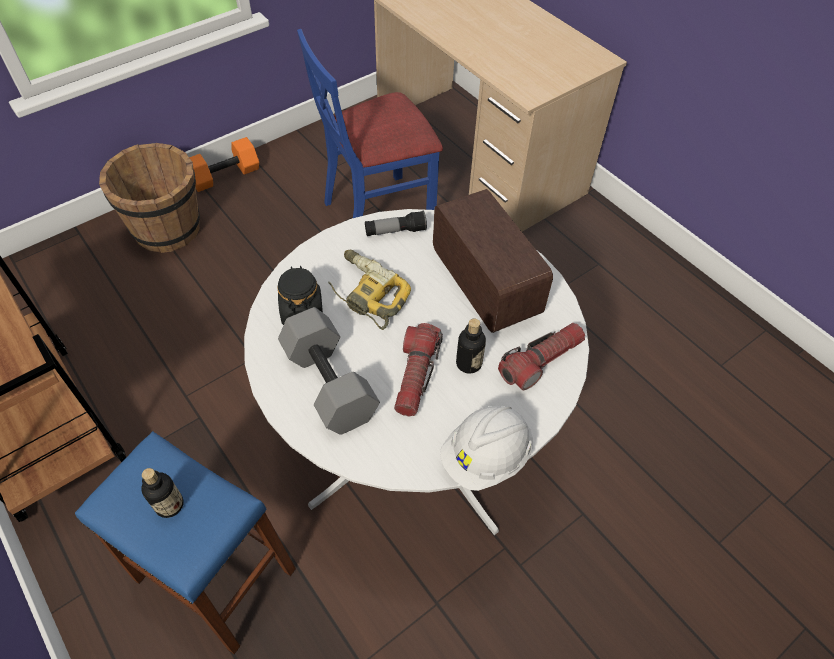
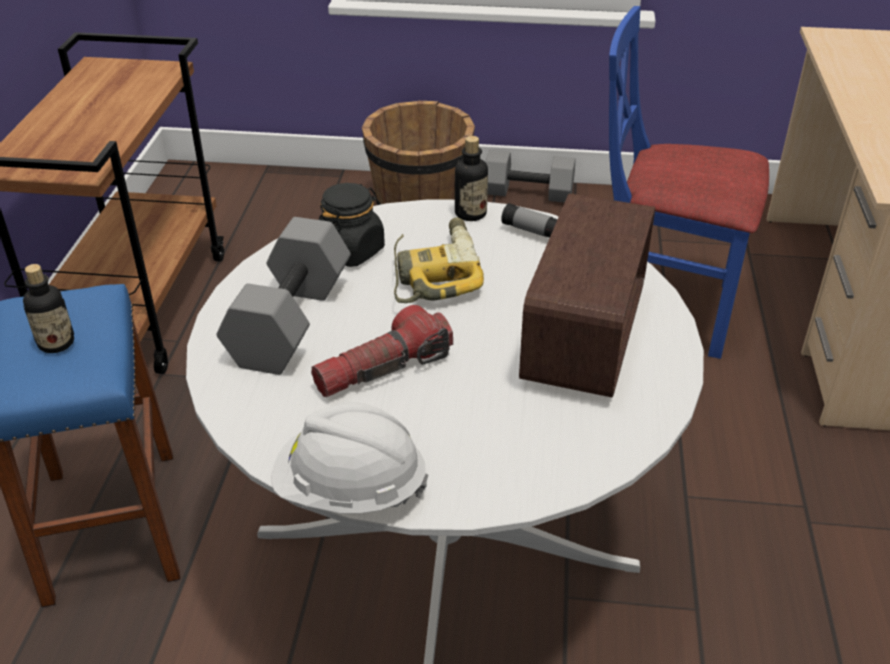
camera: 45 degrees right, 15 degrees down
orange dumbbell [189,137,259,192] -> grey dumbbell [485,150,575,203]
bottle [456,318,486,374] -> bottle moved to [455,136,488,221]
flashlight [498,323,585,390] -> none

